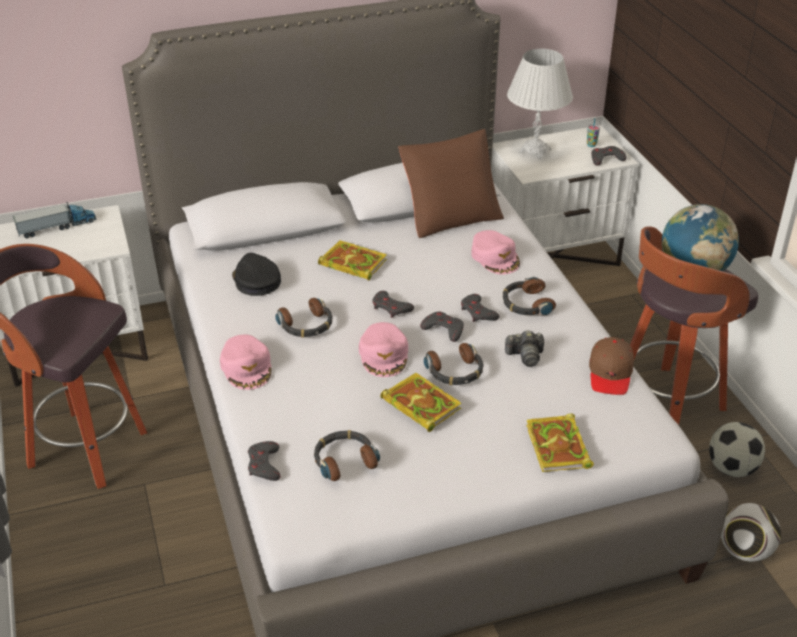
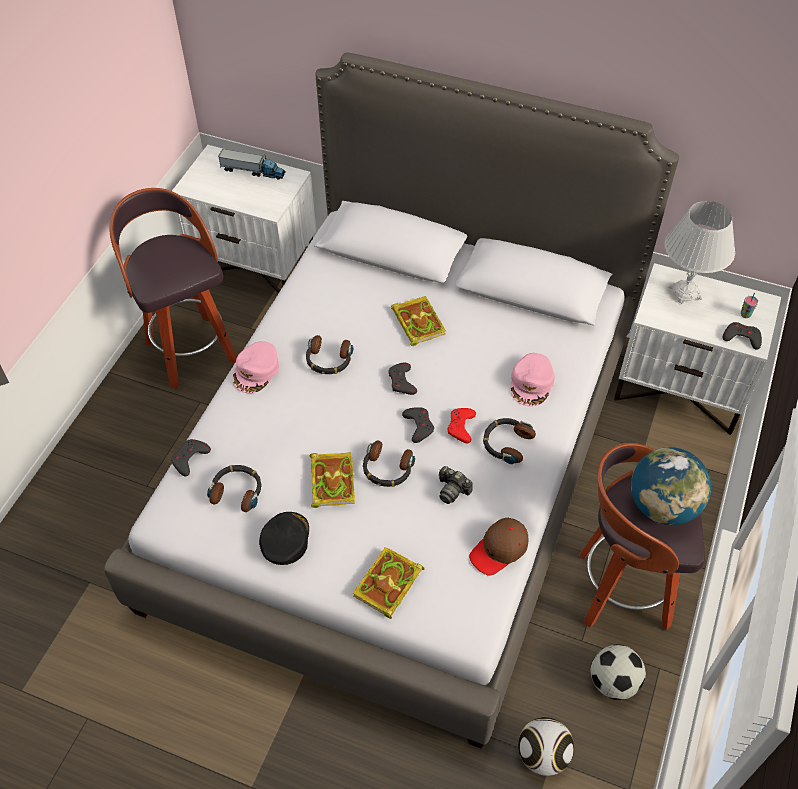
camera: 40 degrees right, 15 degrees up
black cap [232,253,281,296] -> black cap moved to [259,512,309,565]
pink cap [359,322,408,377] -> none
brown pillow [398,129,504,238] -> none
grey game controller [461,294,500,322] -> red game controller [448,408,476,443]

